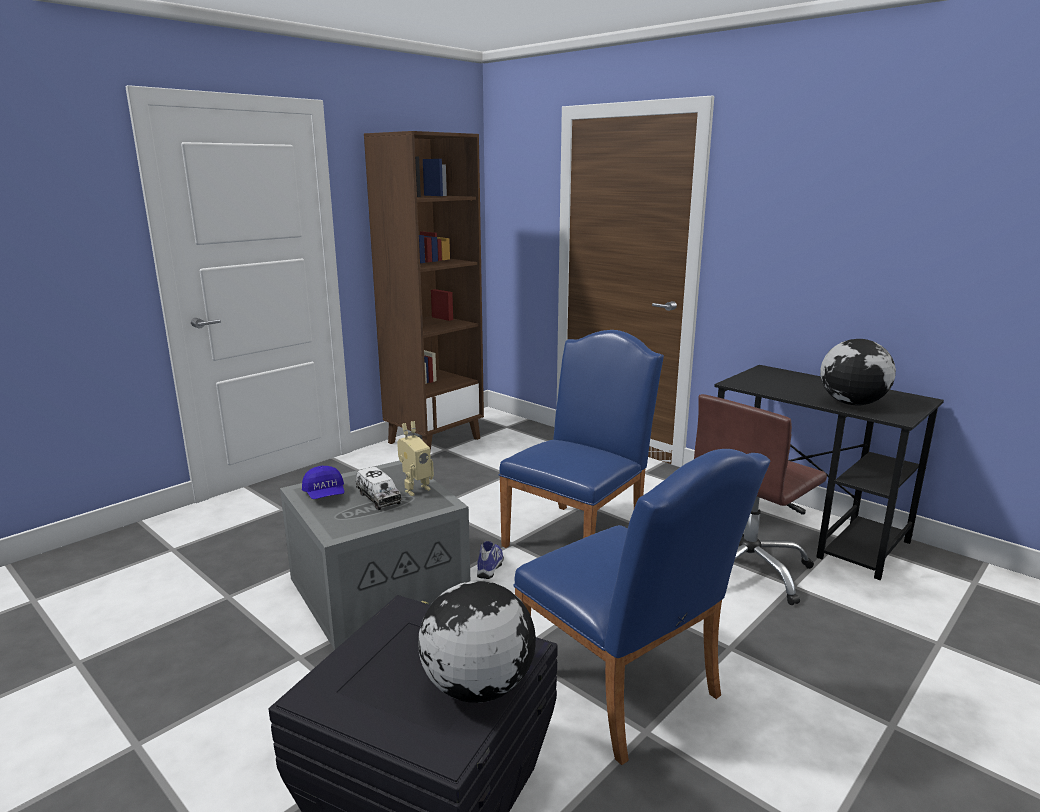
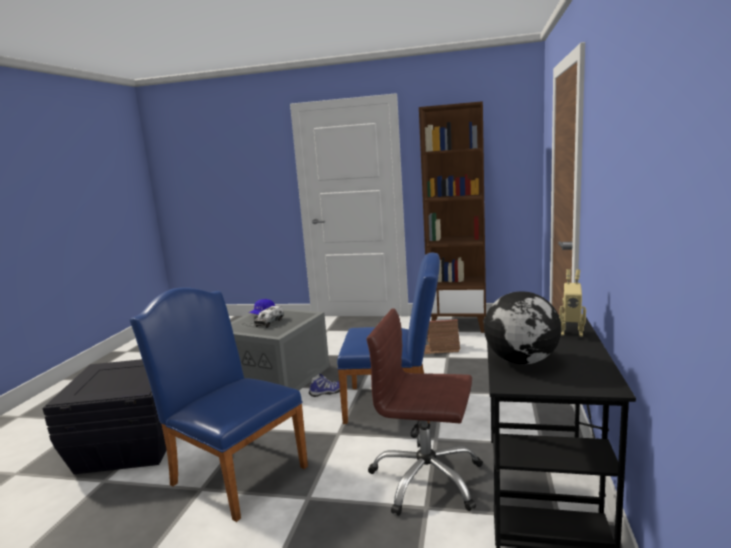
camera: 60 degrees right, 5 degrees down
toy robot [397,421,434,496] -> toy robot moved to [559,269,586,336]
globe [418,581,536,703] -> none
blue chair [513,449,770,765] -> blue chair turned 105 degrees clockwise [130,287,308,522]
none -> toy house [424,319,460,354]

